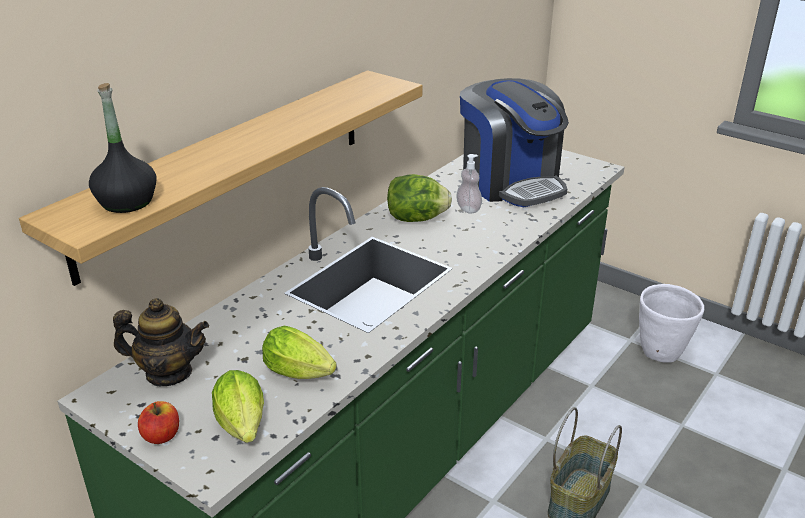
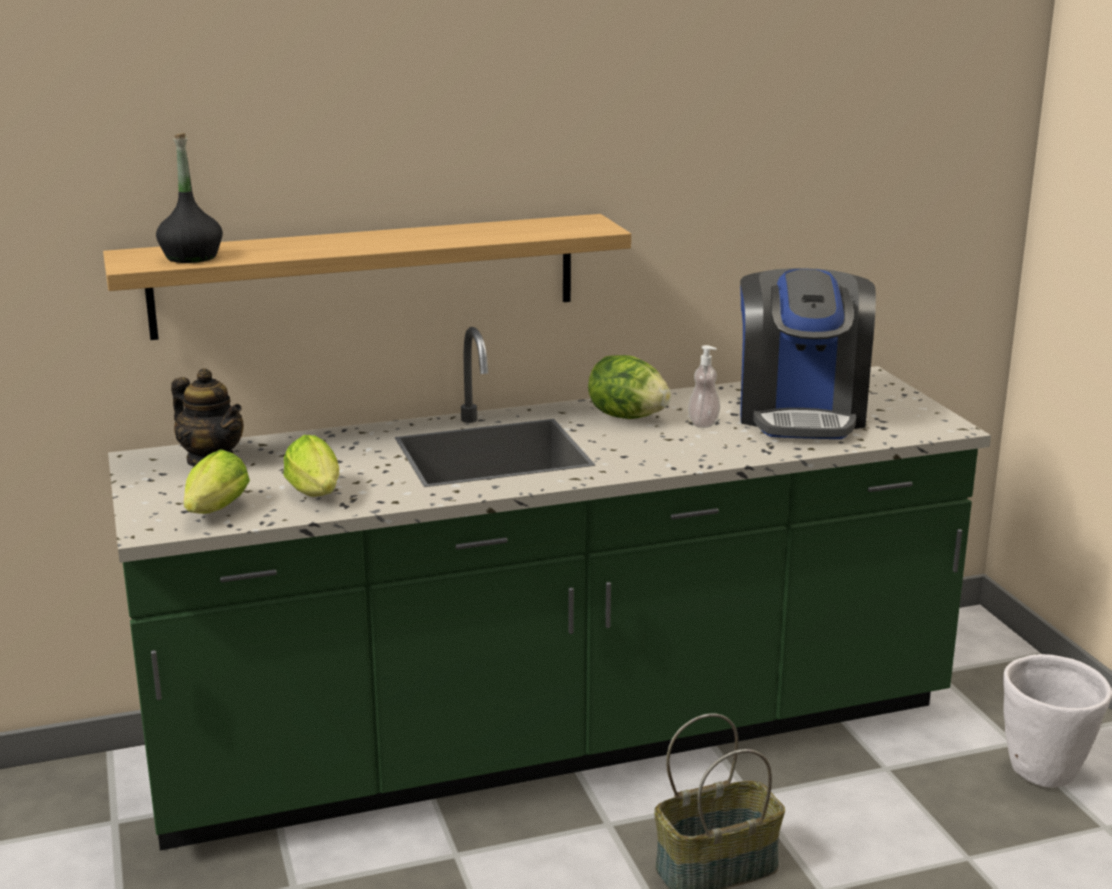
camera: 35 degrees right, 10 degrees down
apple [138,401,179,444] -> none

